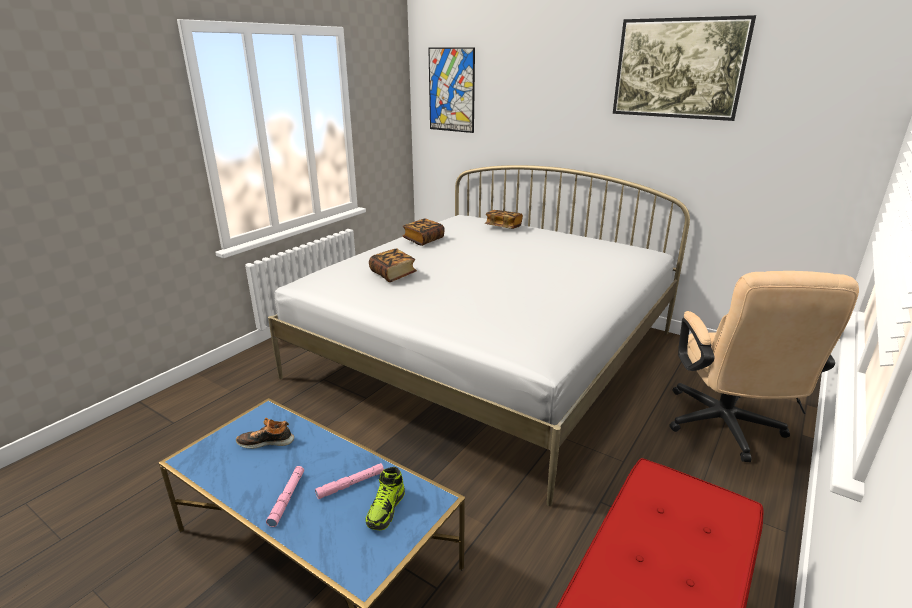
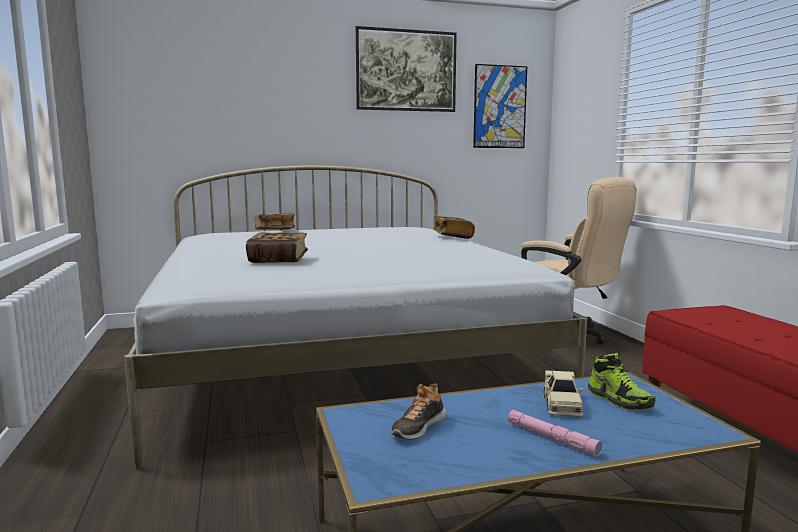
camera: 50 degrees left, 15 degrees down
pink flashlight [315,463,384,499] -> beige toy car [543,369,583,417]
book [403,219,444,246] -> book moved to [433,216,475,239]
picture [428,47,475,133] -> picture moved to [473,64,527,148]

